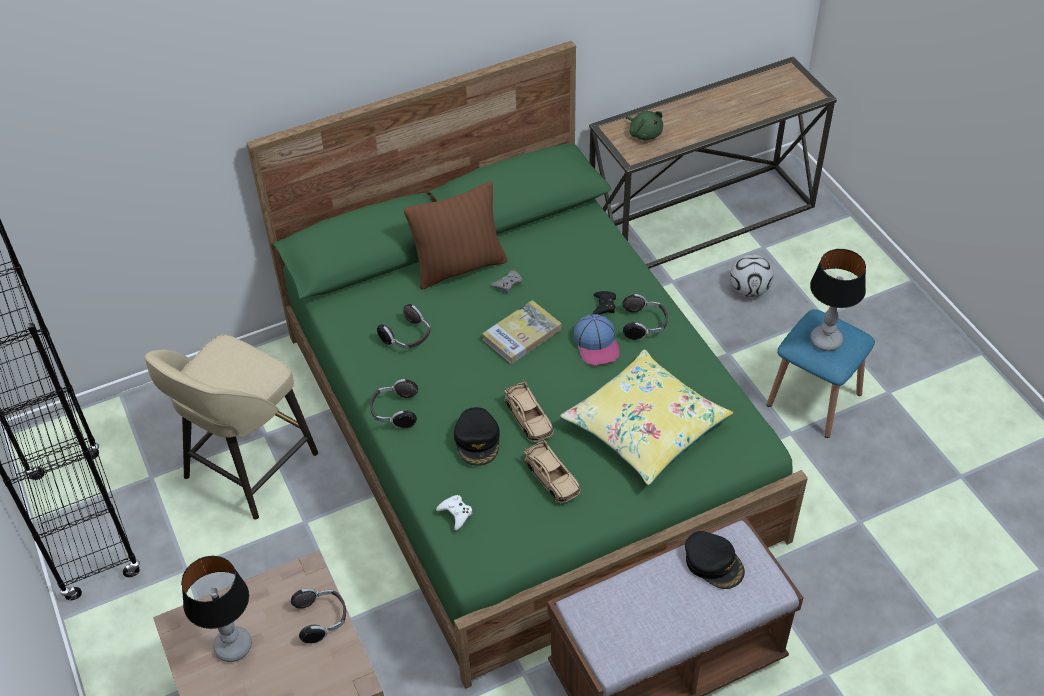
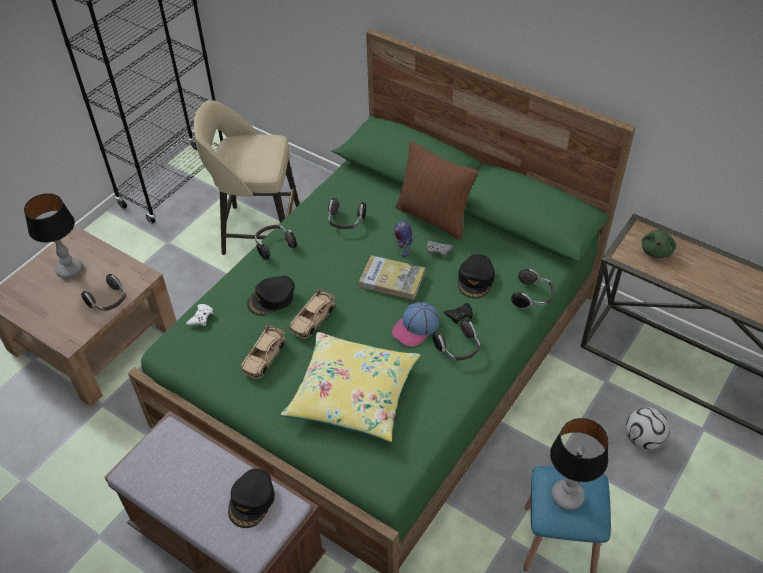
camera: 60 degrees right, 0 degrees up
none -> toy robot [393,207,413,258]
none -> black cap [458,254,495,298]
none -> headphones [511,269,554,309]

